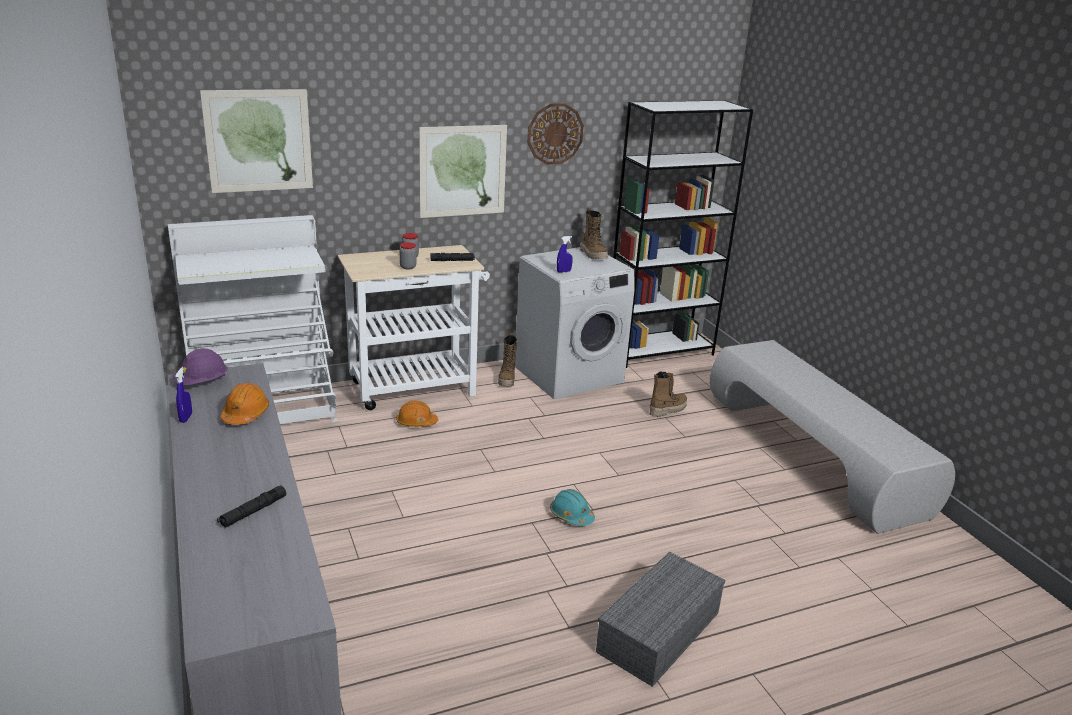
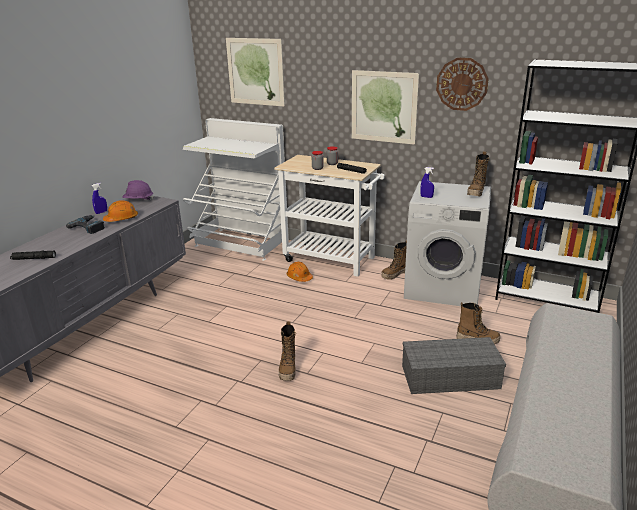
camera: 50 degrees right, 0 degrees up
turquoise hard hat [550,489,595,526] -> boot [278,321,296,381]
grey storage box [596,552,725,687] -> grey storage box moved to [402,337,506,394]
none -> power drill [66,215,105,234]

